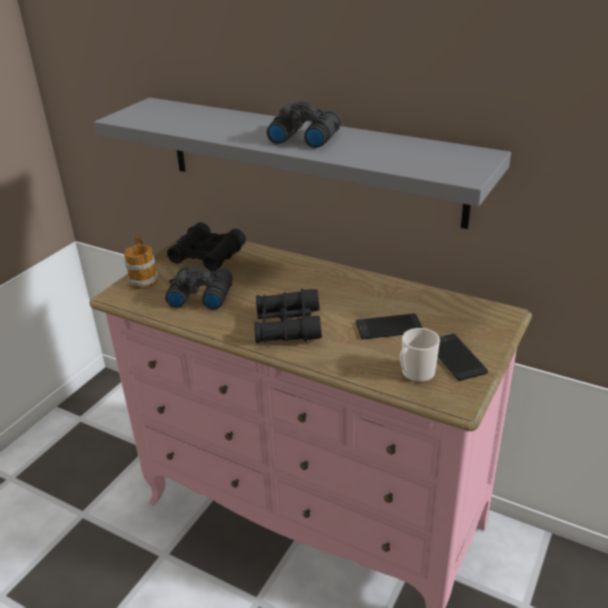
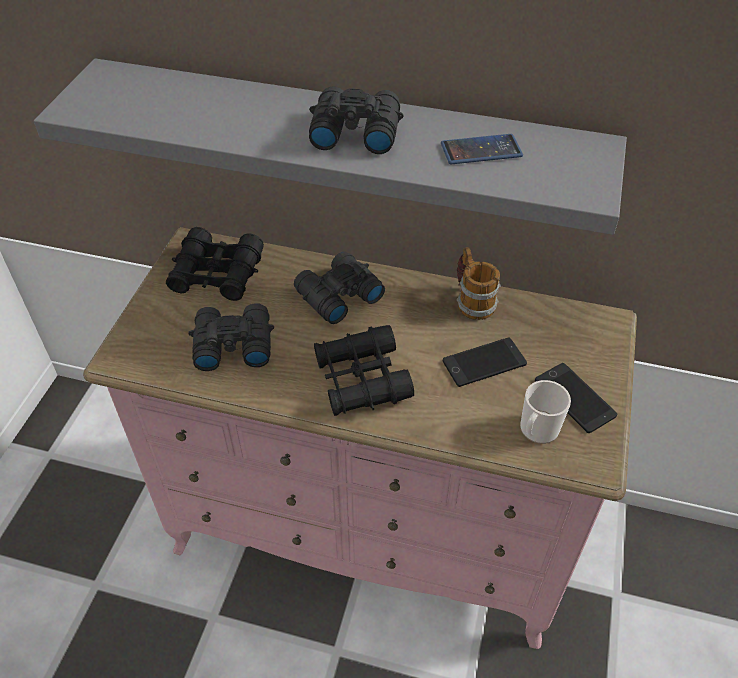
camera: 15 degrees left, 15 degrees up
mug [124,234,158,289] -> mug moved to [457,247,501,320]
none -> black binoculars [294,251,385,324]
none -> phone [441,134,523,164]

